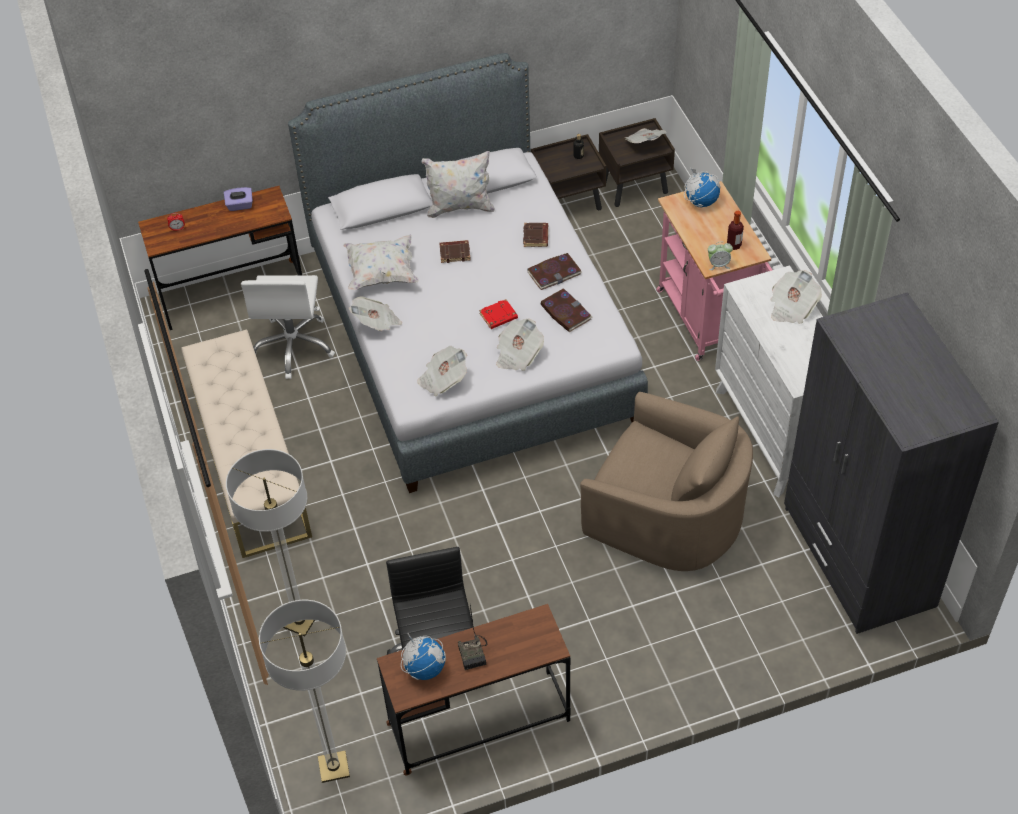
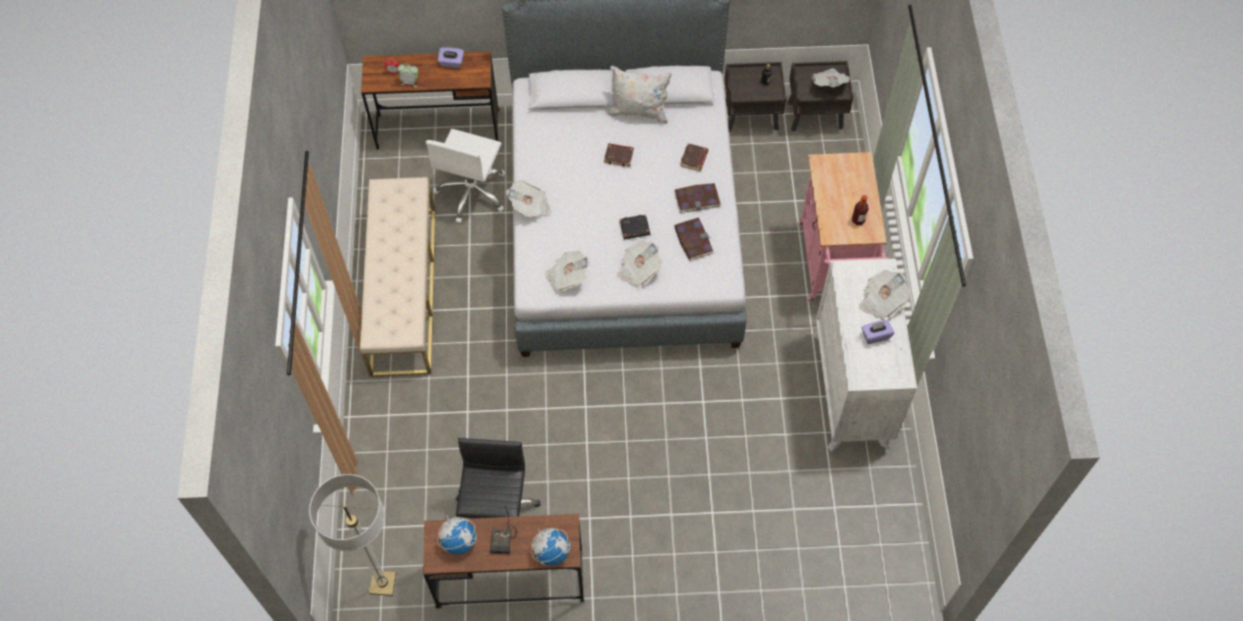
camera: 15 degrees right, 10 degrees up
floor lamp [226,449,315,636] -> none
white pillow [343,234,419,290] -> none
red book [479,299,518,329] -> black book [619,214,650,240]
beige armchair [580,392,753,571] -> none
globe [684,168,721,208] -> globe moved to [531,528,570,566]
alarm clock [708,242,733,270] -> alarm clock moved to [397,64,418,87]
grey wardrobe [784,292,999,634] -> none
none -> purple tissue box [862,320,894,344]

